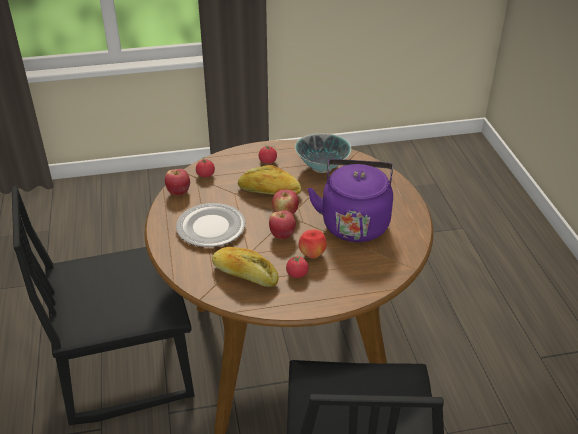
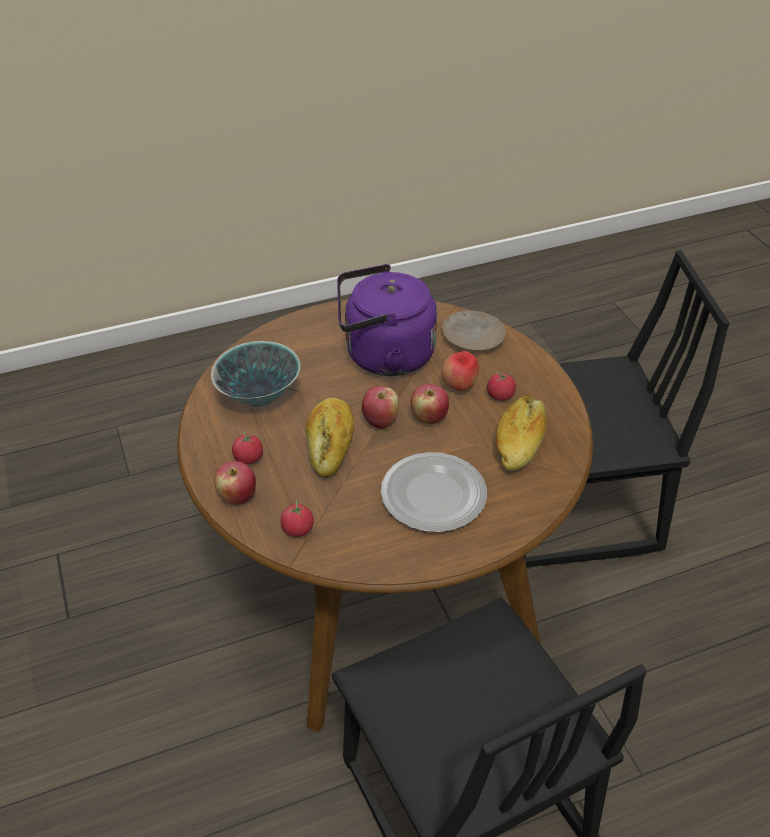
camera: 100 degrees left, 5 degrees up
apple [165,169,190,195] -> apple moved to [214,461,256,505]
none -> beige plate [442,310,506,351]

